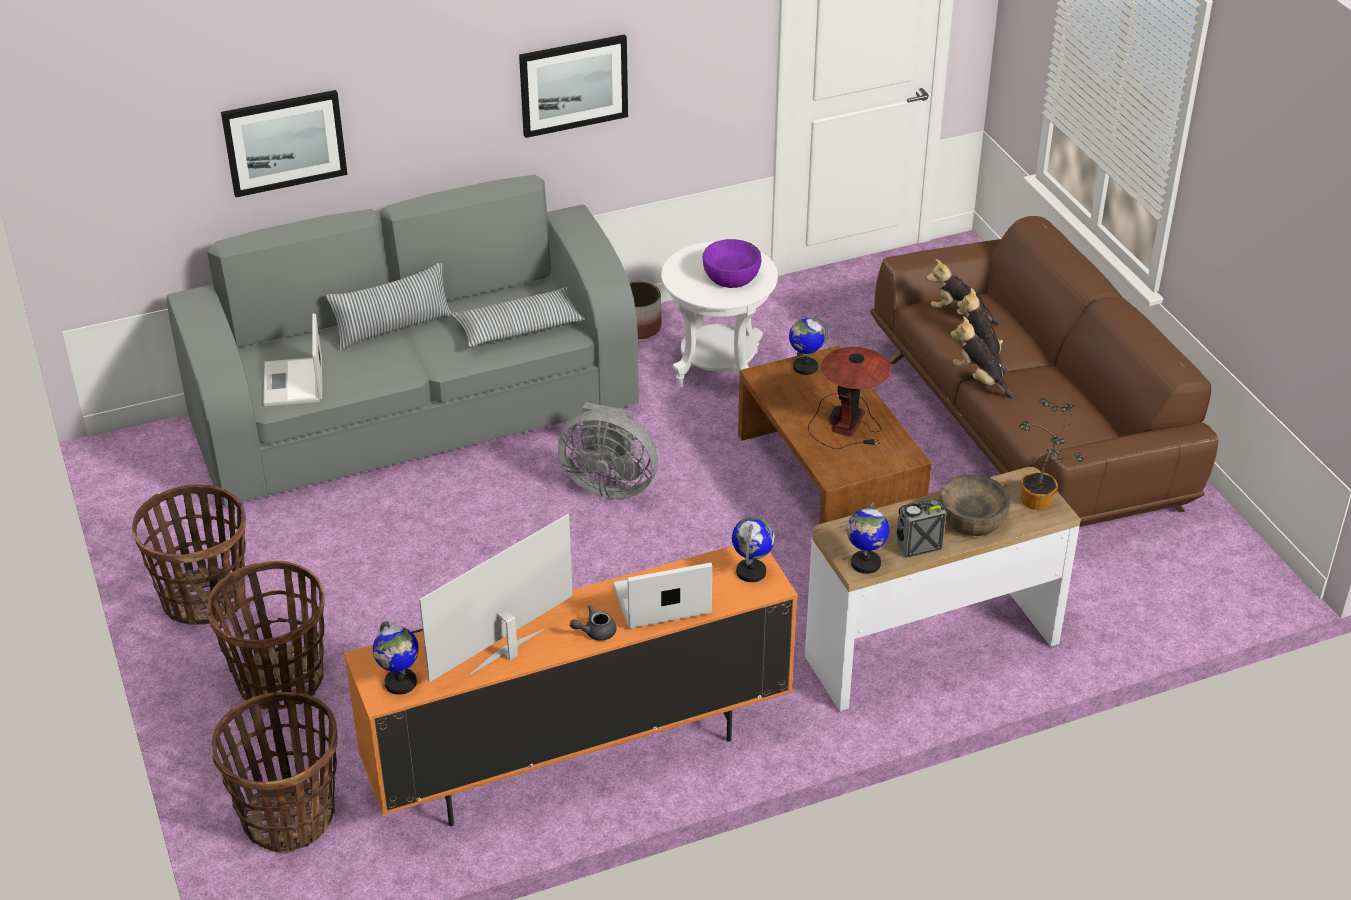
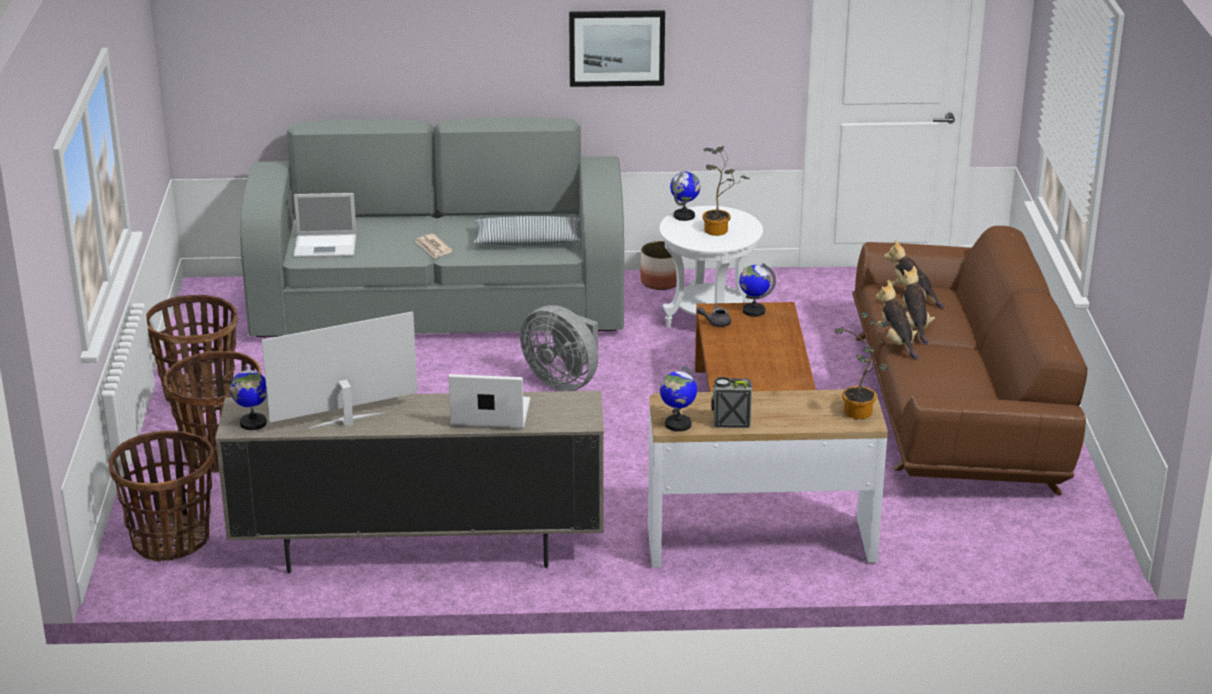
camera: 20 degrees right, 10 degrees down
picture [221,90,348,197] -> none
laptop [263,314,322,407] -> laptop turned 105 degrees counterclockwise [294,193,356,258]
pillow [326,263,452,351] -> none
orange tv stand [344,546,798,827] -> beige tv stand [215,391,604,574]
grey teapot [570,605,617,641] -> grey teapot moved to [697,304,731,327]
purple bowl [703,239,761,288] -> potted plant [703,146,750,236]
globe [732,517,775,582] -> globe moved to [670,172,701,221]
table lamp [808,347,891,449] -> none
brown bowl [940,475,1011,536] -> none
none -> newspaper [414,234,453,258]

